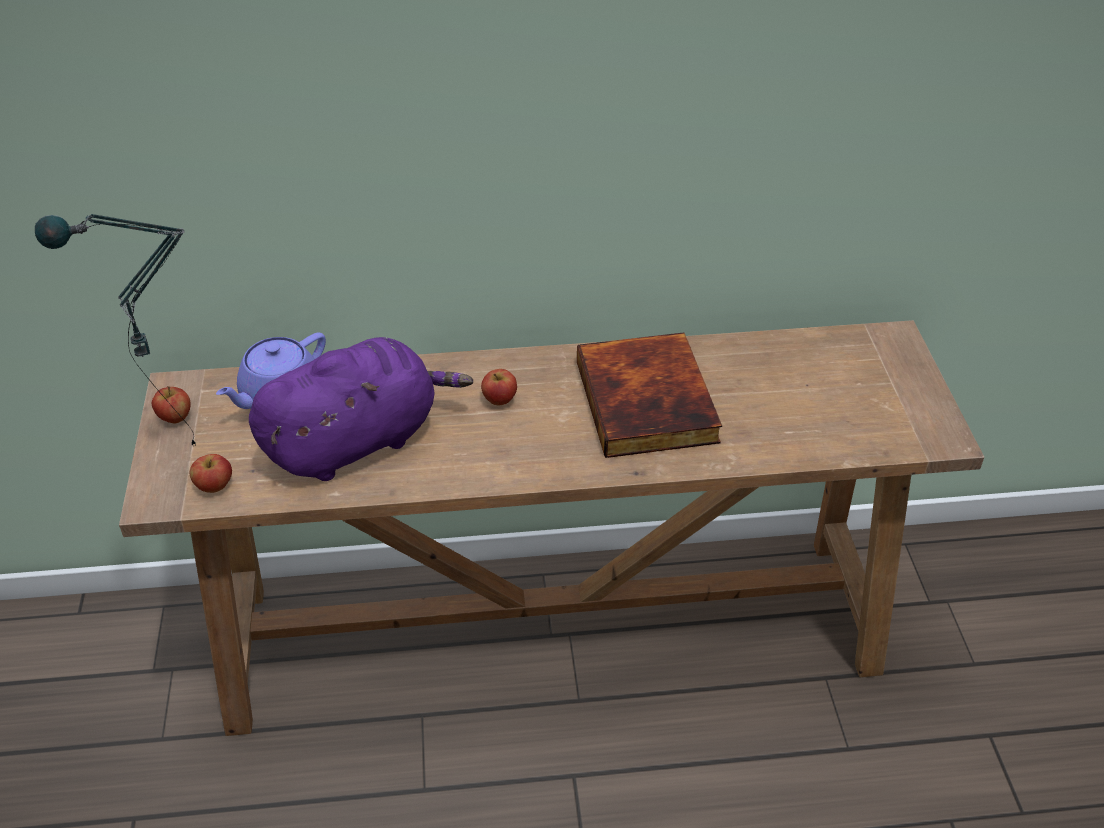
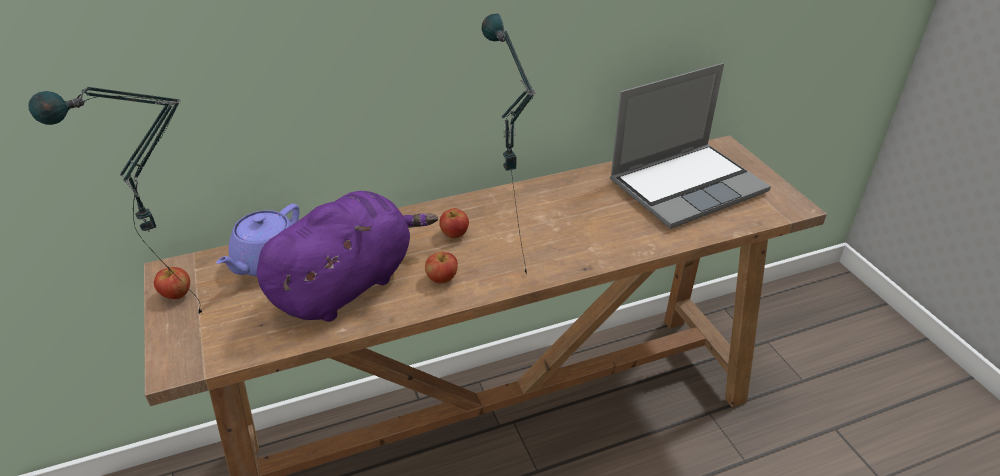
camera: 15 degrees left, 5 degrees down
apple [190,454,232,493] -> apple moved to [425,252,458,284]
book [577,332,722,458] -> none
none -> table lamp [482,13,535,273]
none -> laptop [610,63,771,229]

